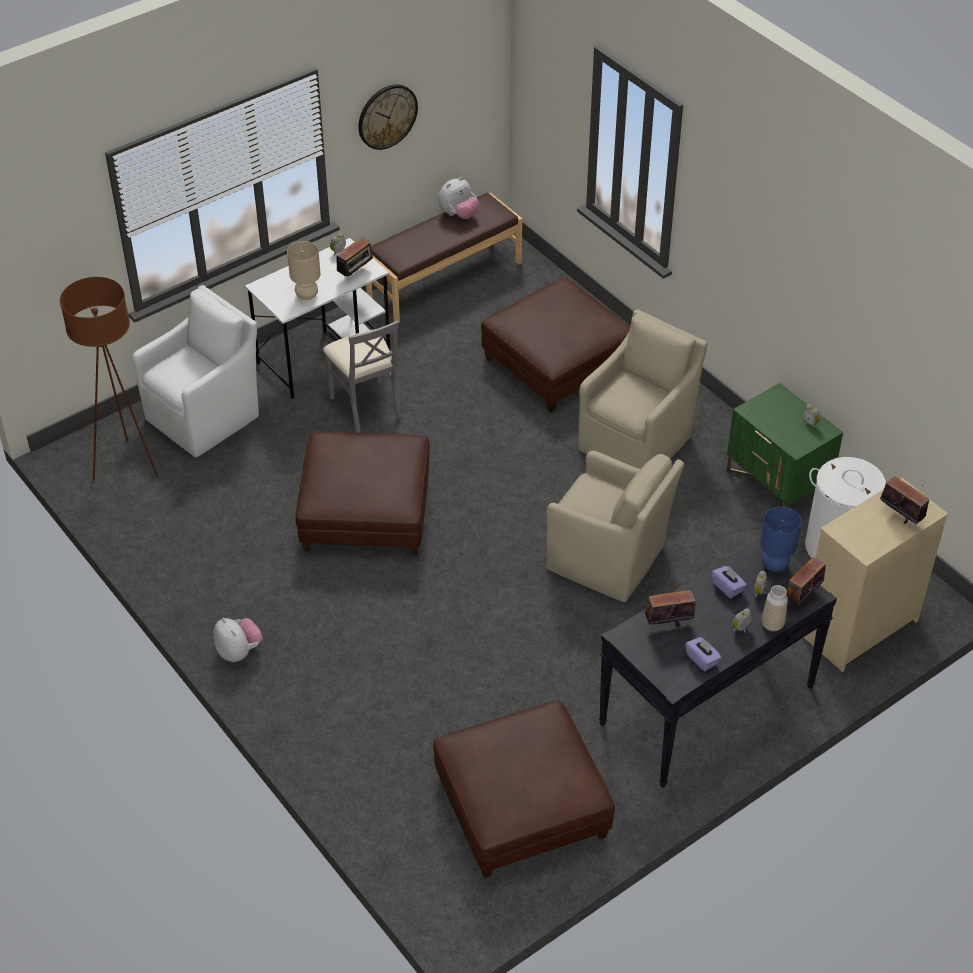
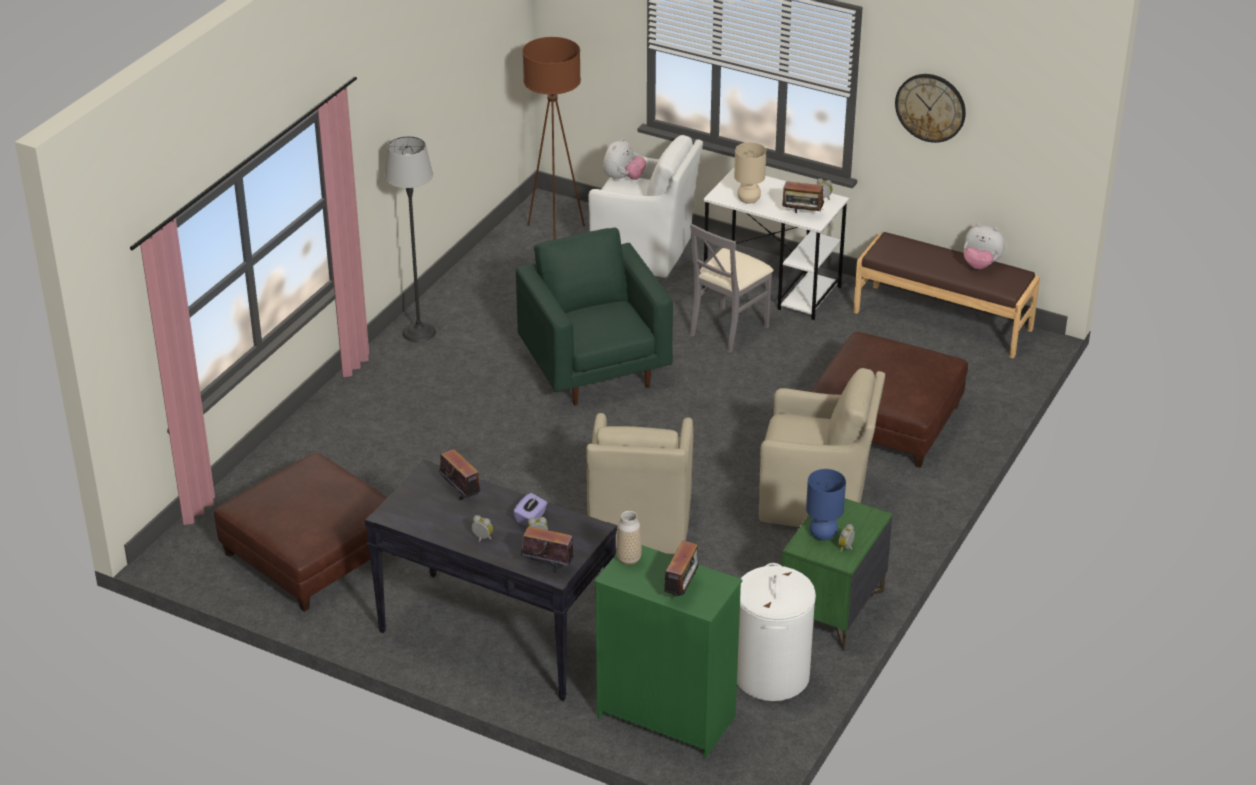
camera: 65 degrees right, 10 degrees down
plush toy [213,618,263,662] -> plush toy moved to [603,138,646,181]
brown ottoman [295,432,430,556] -> green armchair [516,227,673,405]
purple tissue box [685,637,722,671] -> none
blue table lamp [760,507,802,572] -> blue table lamp moved to [806,469,846,540]
vase [762,585,788,632] -> vase moved to [616,511,642,565]
beige dresser [804,478,948,672] -> green dresser [594,545,742,759]
none -> floor lamp [384,136,436,342]

